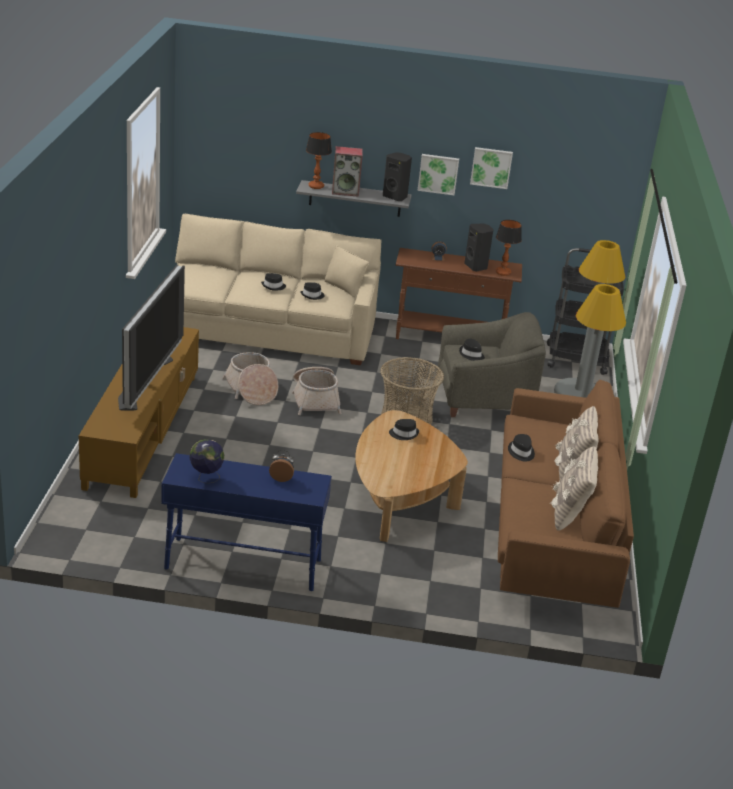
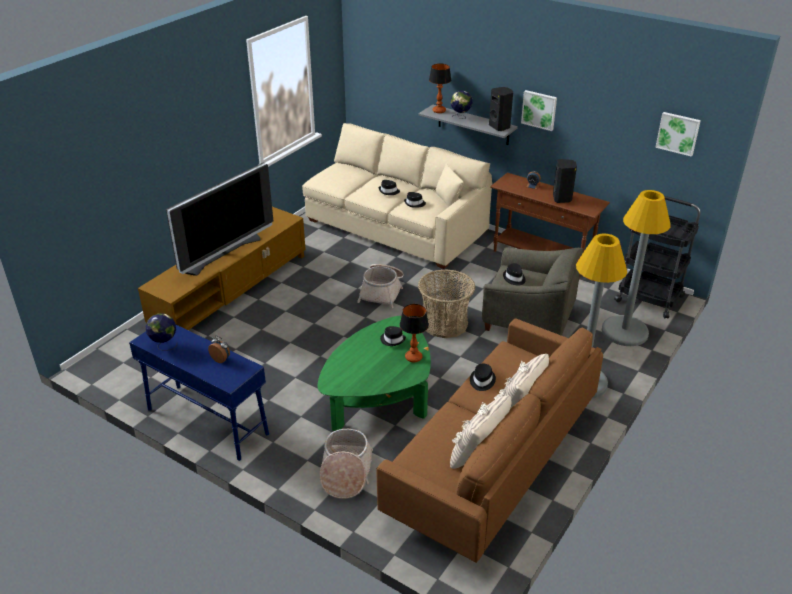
camera: 30 degrees right, 5 degrees up
basket [223,352,278,405] -> basket moved to [320,429,373,499]
speaker [332,146,363,197] -> globe [451,90,472,119]
brown coffee table [355,410,468,542] -> green coffee table [318,316,431,431]
picture [470,147,513,189] -> picture moved to [655,112,701,156]
table lamp [496,220,522,276] -> table lamp moved to [400,304,429,362]

